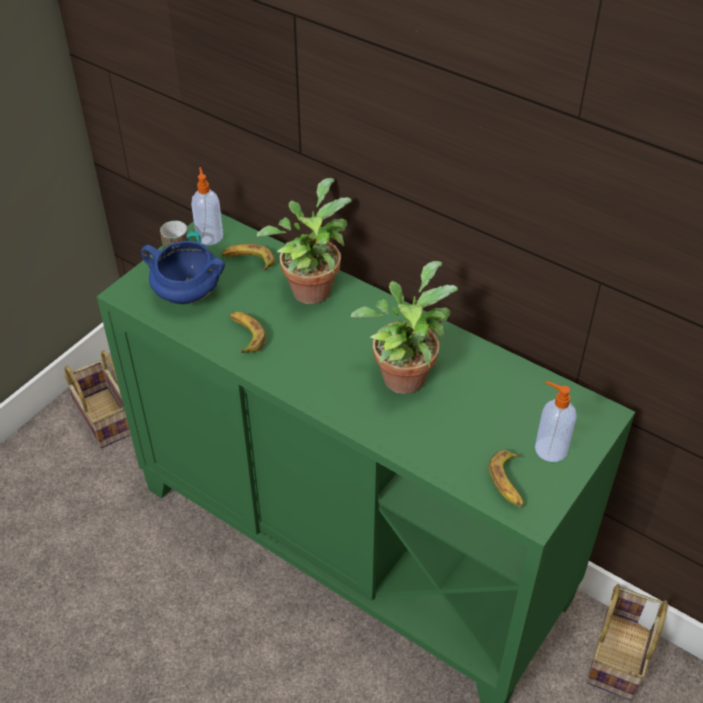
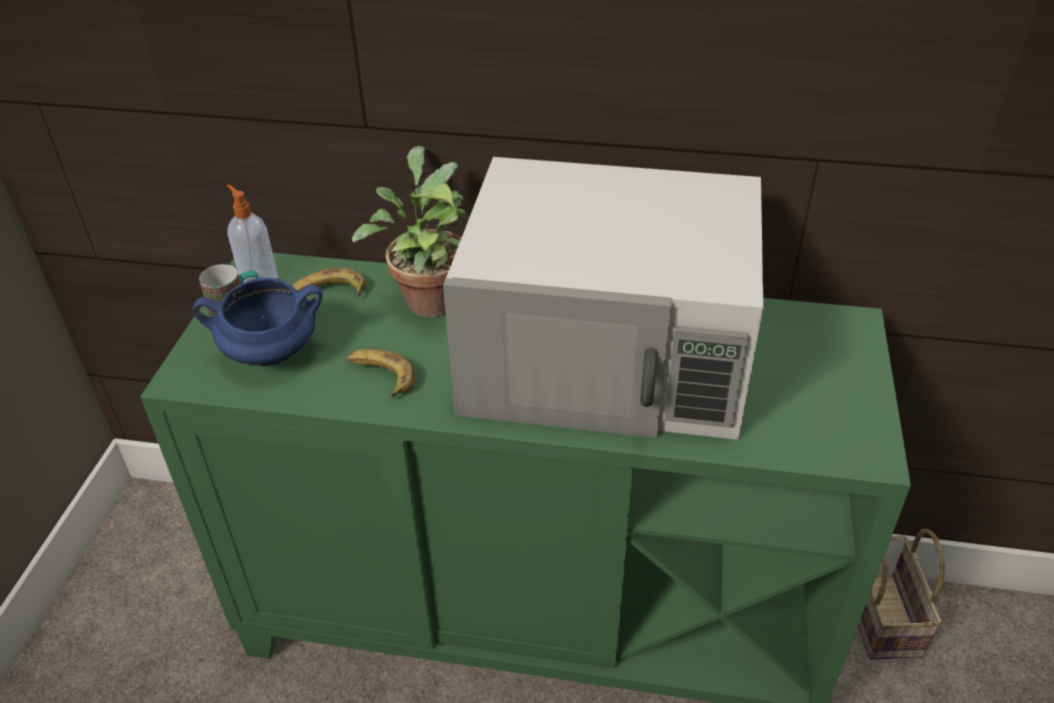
camera: 25 degrees left, 5 degrees down
basket [64,350,131,448] -> none
potted plant [351,261,458,394] -> white microwave [443,157,763,440]
banana [489,450,524,508] -> none
soap dispenser [535,381,577,462] -> none

